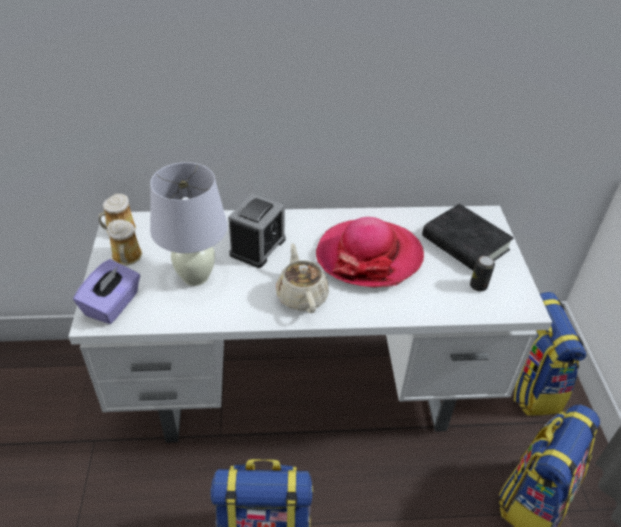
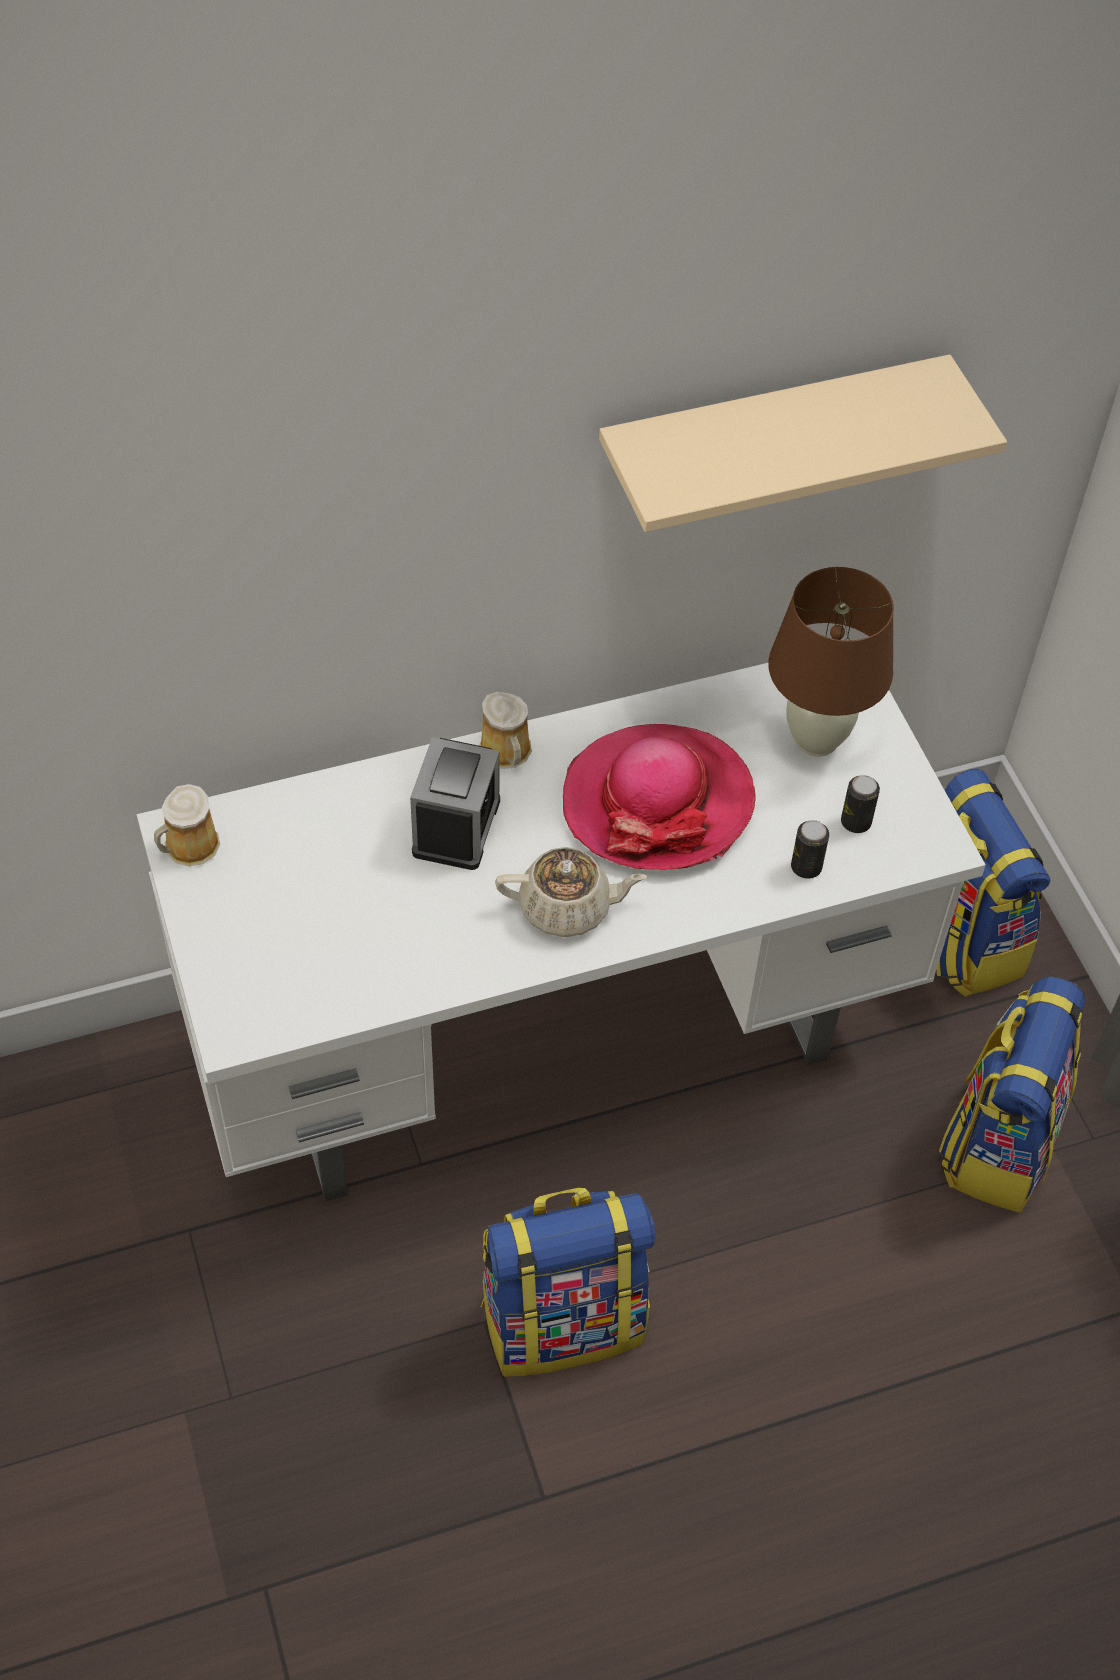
camera: 15 degrees left, 10 degrees up
purple tissue box [73,259,140,324] -> none
mug [107,219,143,266] -> mug moved to [479,692,532,769]
white table lamp [150,162,228,286] -> none
beige teapot [276,243,329,313] -> beige teapot turned 120 degrees clockwise [495,847,647,937]
black book [422,204,514,271] -> brown table lamp [768,567,894,757]
none -> beige shelf [599,354,1007,532]
none -> can [791,820,829,879]

